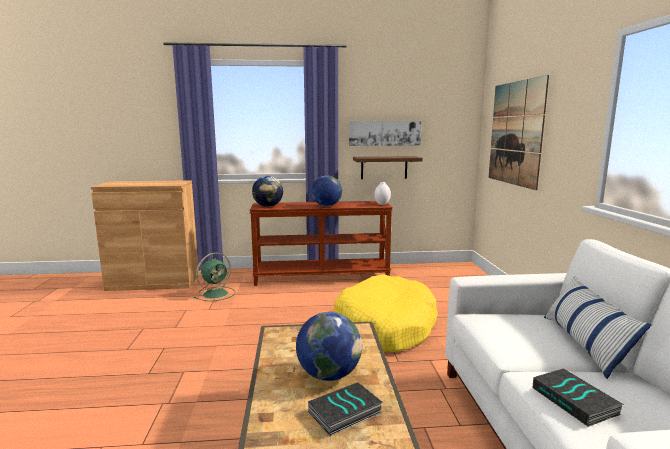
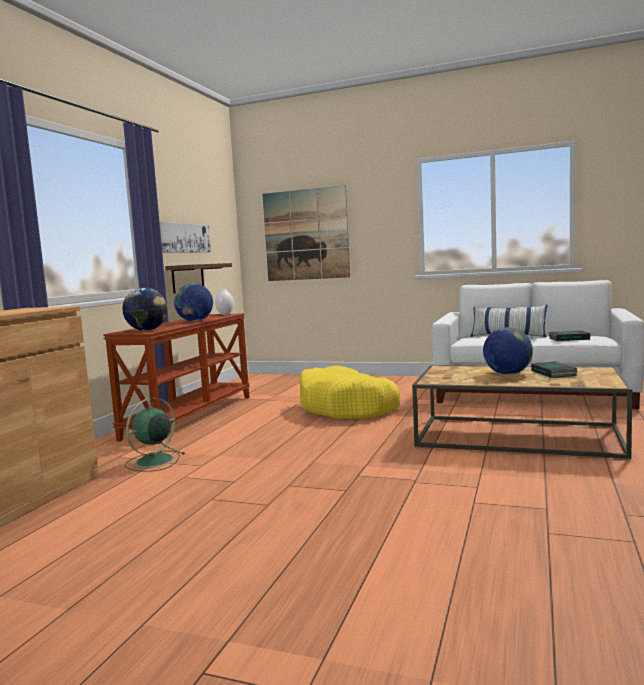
camera: 65 degrees left, 5 degrees down
green fan [194,253,235,301] -> green fan turned 120 degrees counterclockwise [124,398,185,472]

